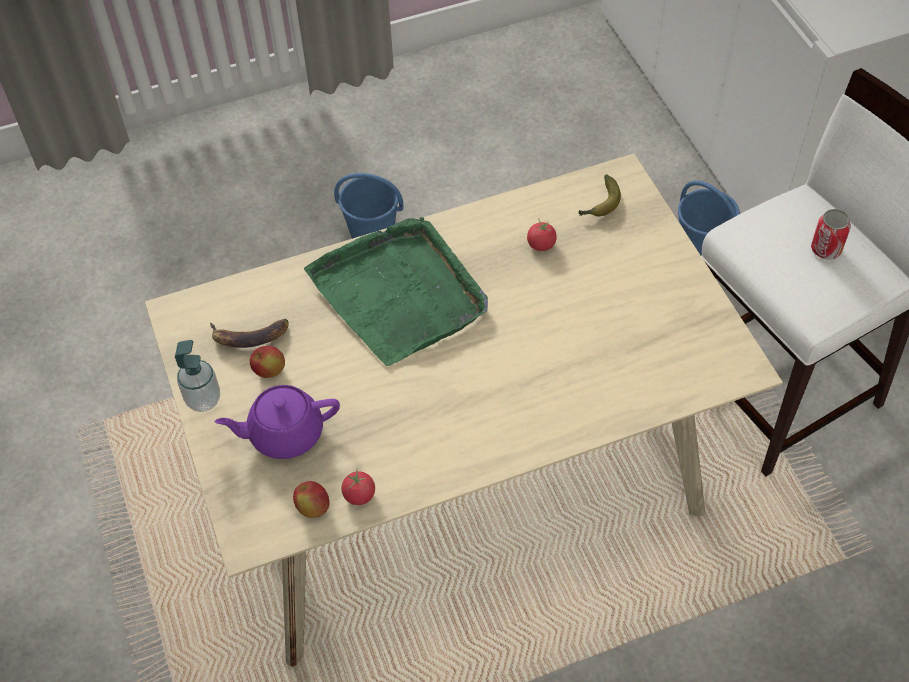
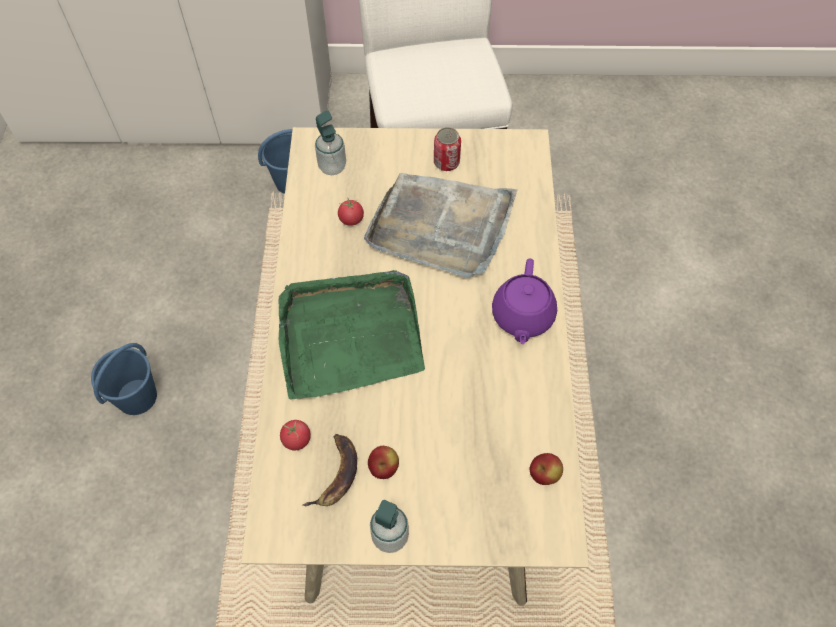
camera: 70 degrees left, 5 degrees up
purple teapot [215,385,340,459] -> purple teapot moved to [492,259,557,344]
tomato [341,469,375,505] -> tomato moved to [280,420,311,451]
banana [579,174,621,216] -> soap dispenser [315,110,346,175]
can [811,209,851,259] -> can moved to [434,127,461,171]
none -> grey tray [364,173,517,278]

